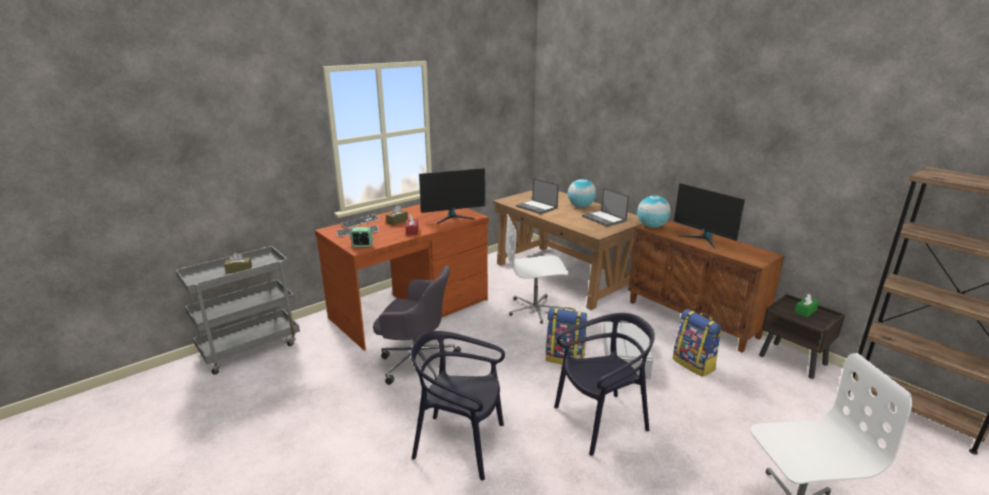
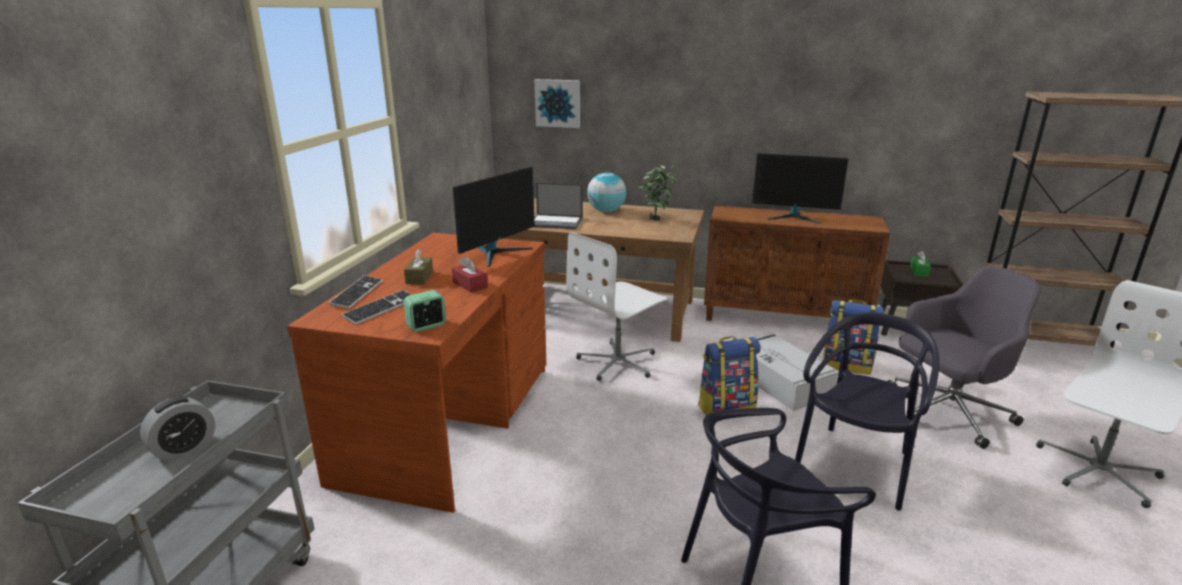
camera: 35 degrees left, 0 degrees up
brown tissue box [224,252,252,274] -> alarm clock [140,396,215,461]
grey office chair [373,265,461,385] -> grey office chair moved to [887,266,1041,449]
laptop [582,188,629,227] -> potted plant [638,165,678,221]
globe [637,196,671,228] -> none
none -> picture [534,79,580,128]

